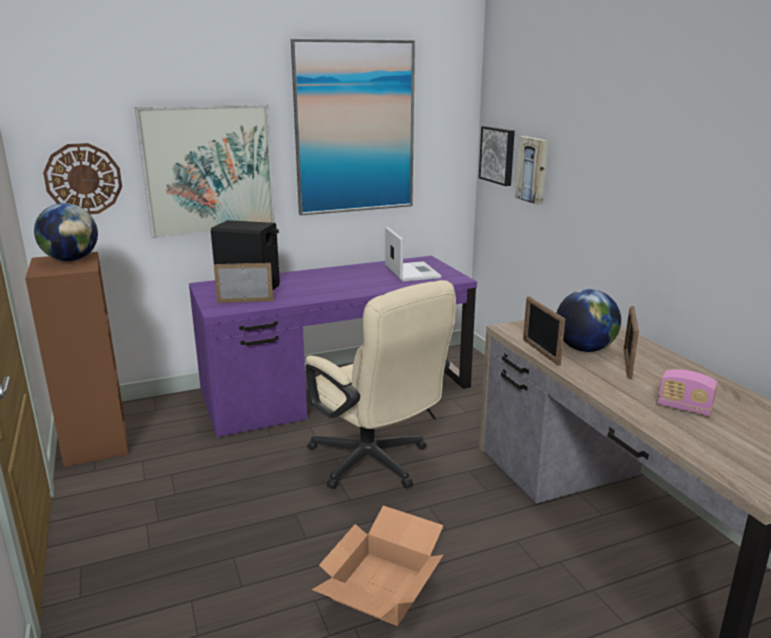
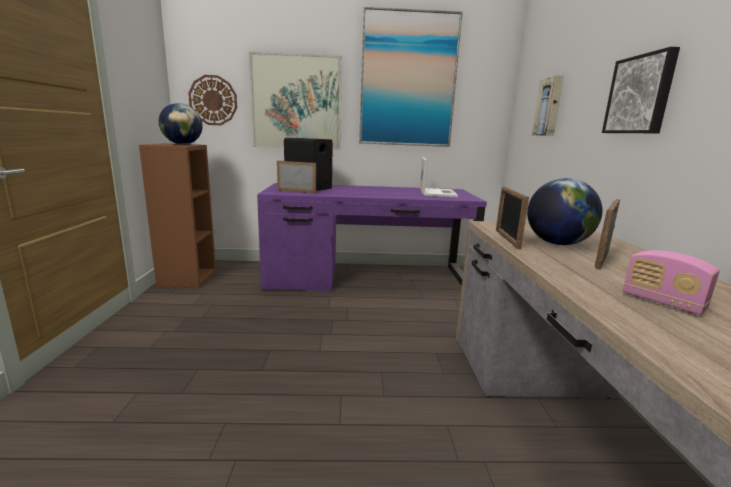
camera: 20 degrees right, 5 degrees down
beige office chair [305,280,456,489] -> none
cardboard box [312,506,444,626] -> none
picture [479,126,515,186] -> picture moved to [602,47,680,133]

